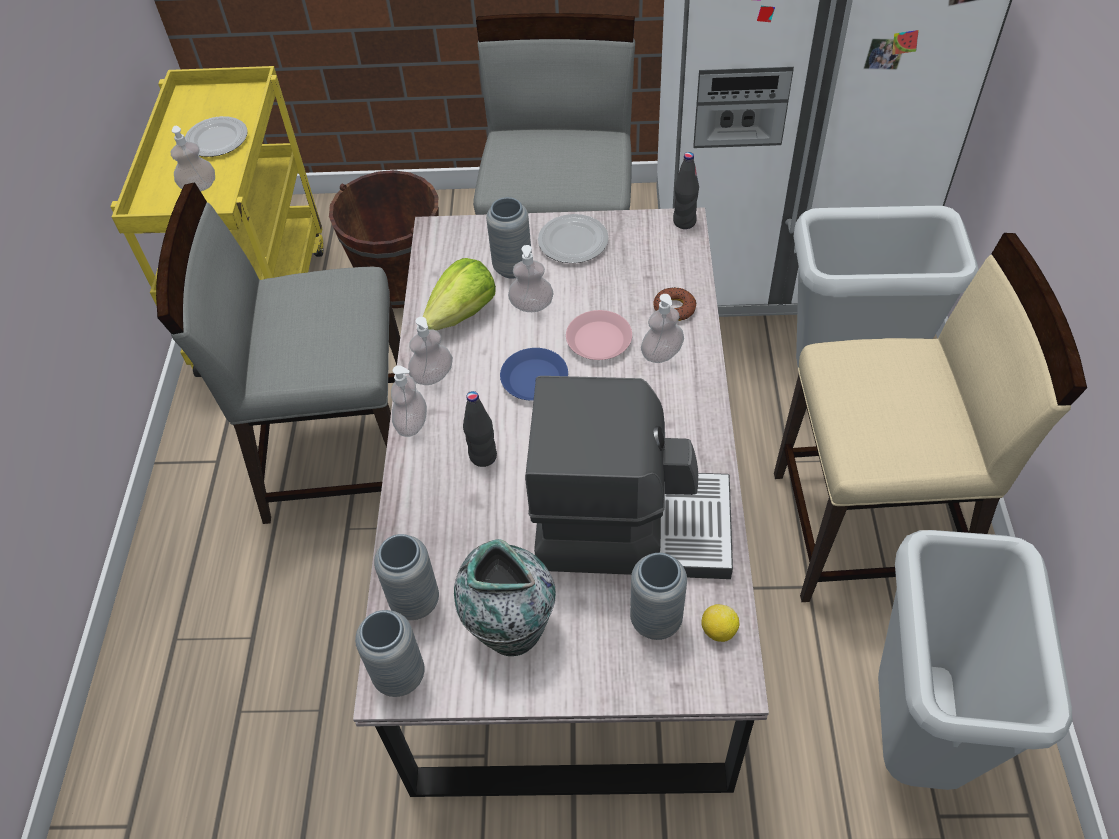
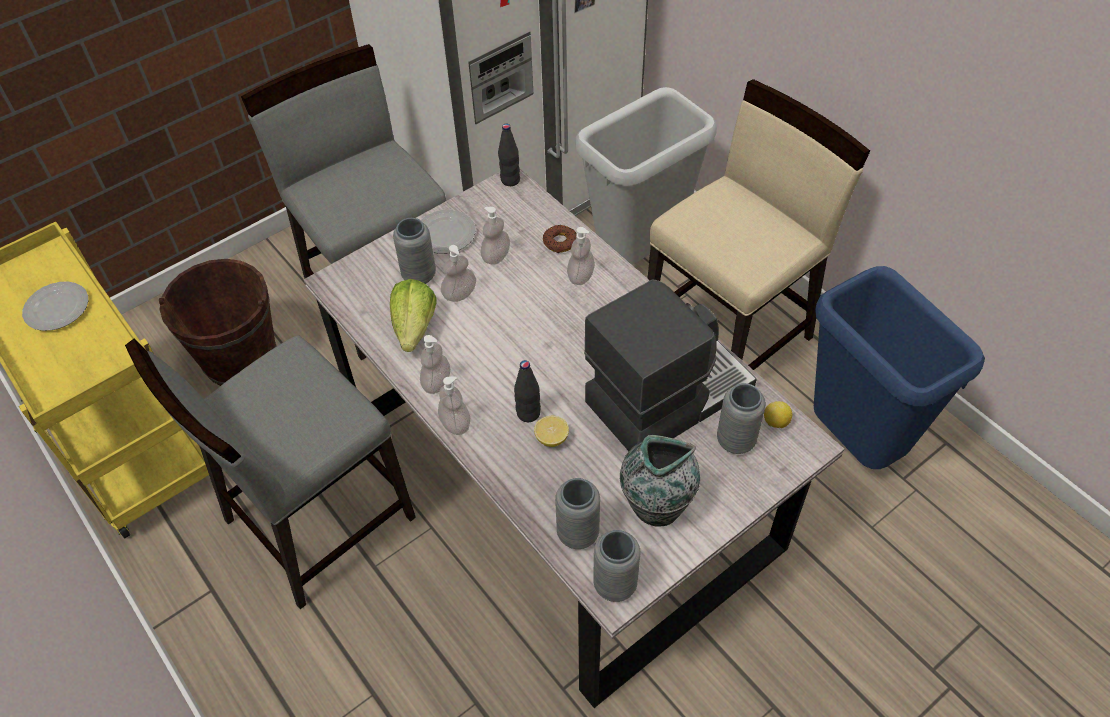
camera: 40 degrees left, 0 degrees up
soap dispenser [171,125,215,191] -> soap dispenser moved to [481,207,510,265]
blue plate [500,348,568,401] -> none
pink plate [566,310,632,360] -> none
grey trash can [878,530,1073,790] -> blue trash can [814,266,985,469]
none -> lemon [534,416,569,447]

